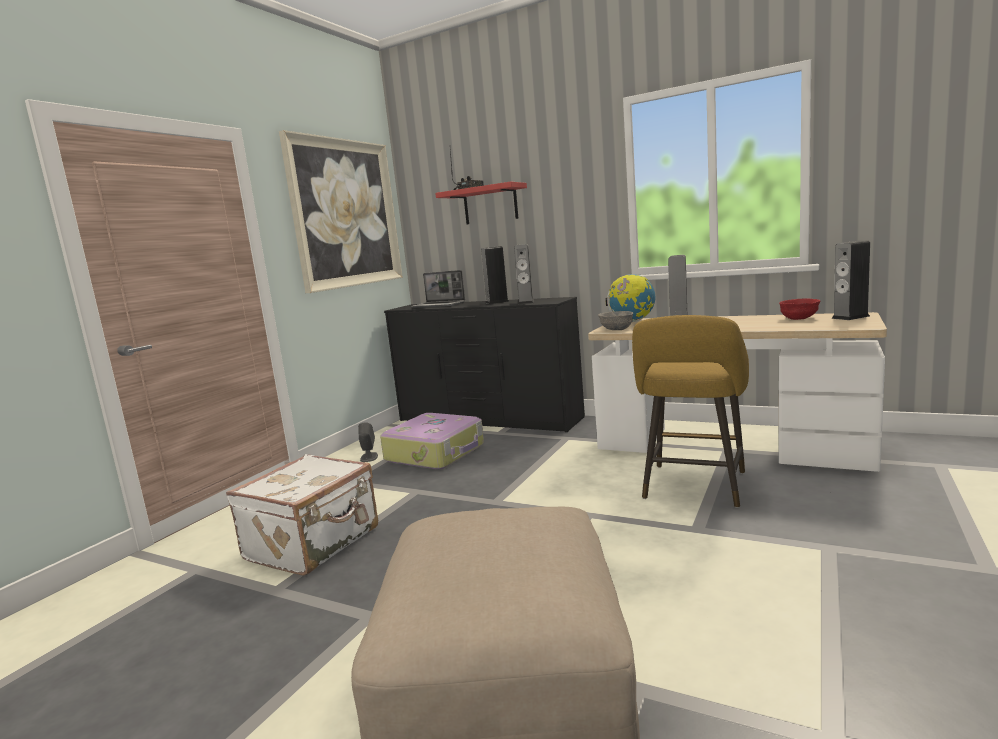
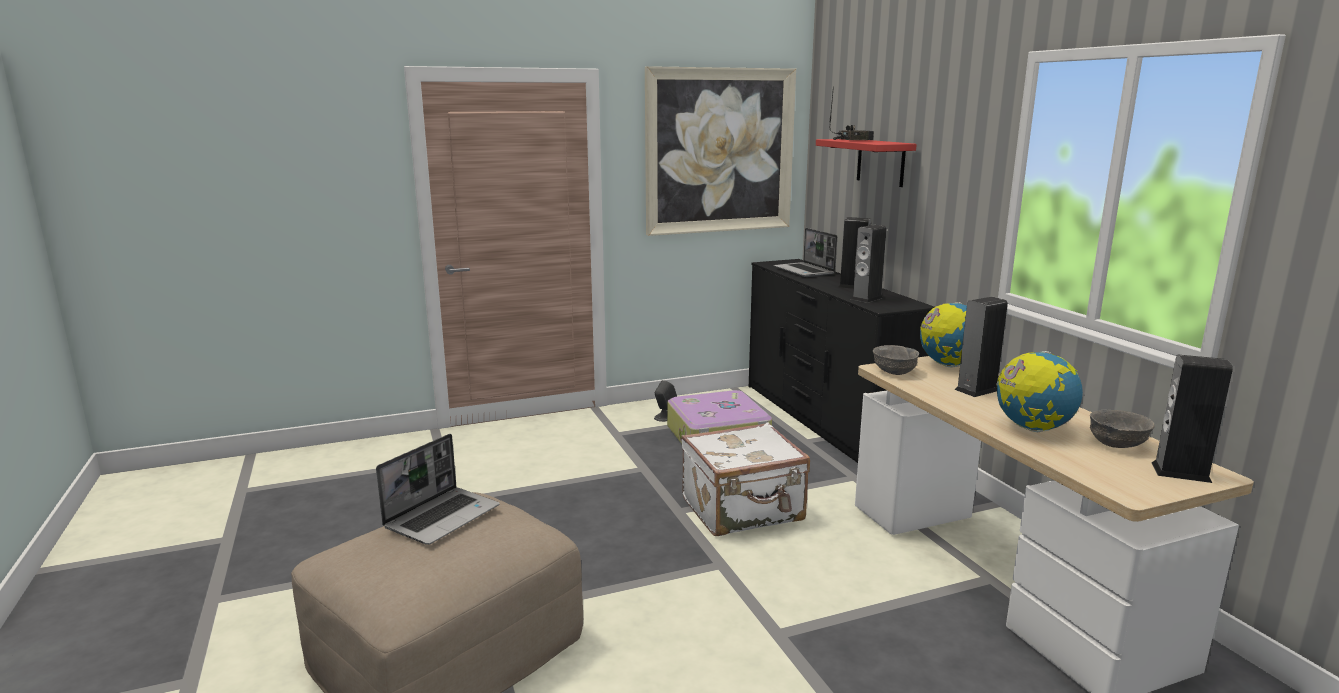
camera: 40 degrees right, 5 degrees up
white suitcase [226,454,378,576] -> white suitcase moved to [681,422,810,536]
yellow stool [632,315,749,508] -> none
red bowl [779,299,821,320] -> grey bowl [1090,410,1155,448]
none -> laptop [376,434,500,545]
none -> globe [997,351,1083,432]

